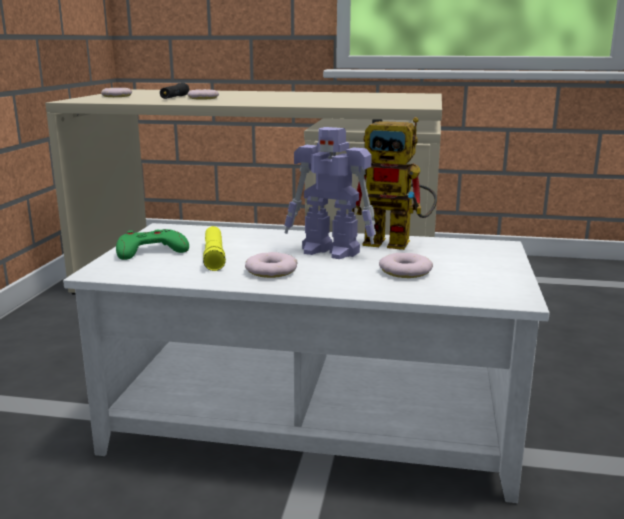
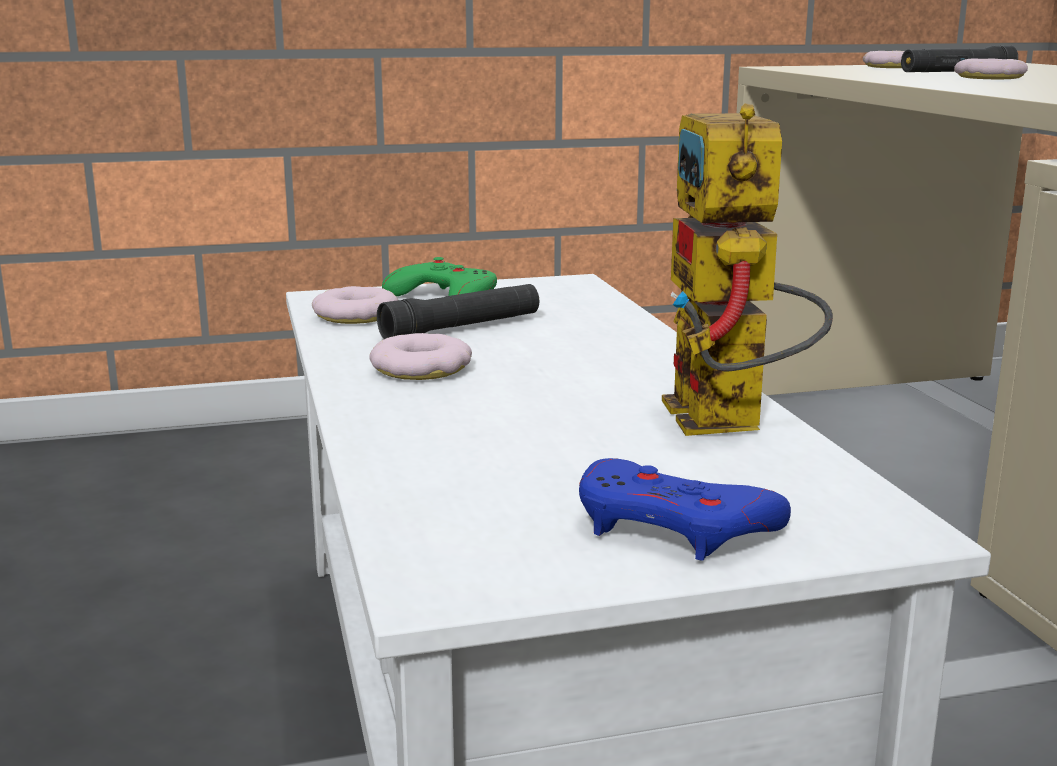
camera: 65 degrees right, 0 degrees up
yellow flashlight [203,226,226,271] -> black flashlight [377,284,539,339]
toy robot [285,127,376,259] -> none
donut [379,253,433,278] -> donut moved to [312,286,398,324]
none -> blue game controller [579,458,791,560]

